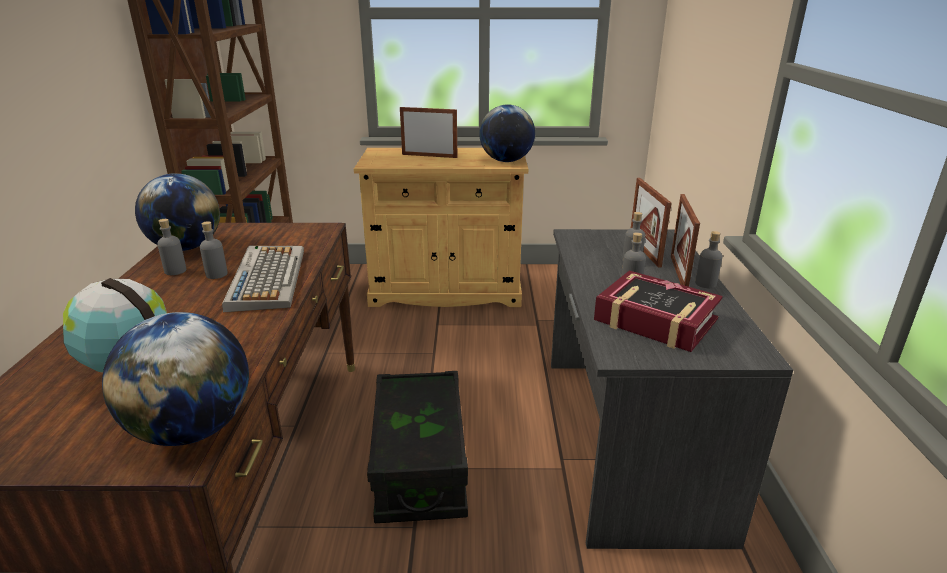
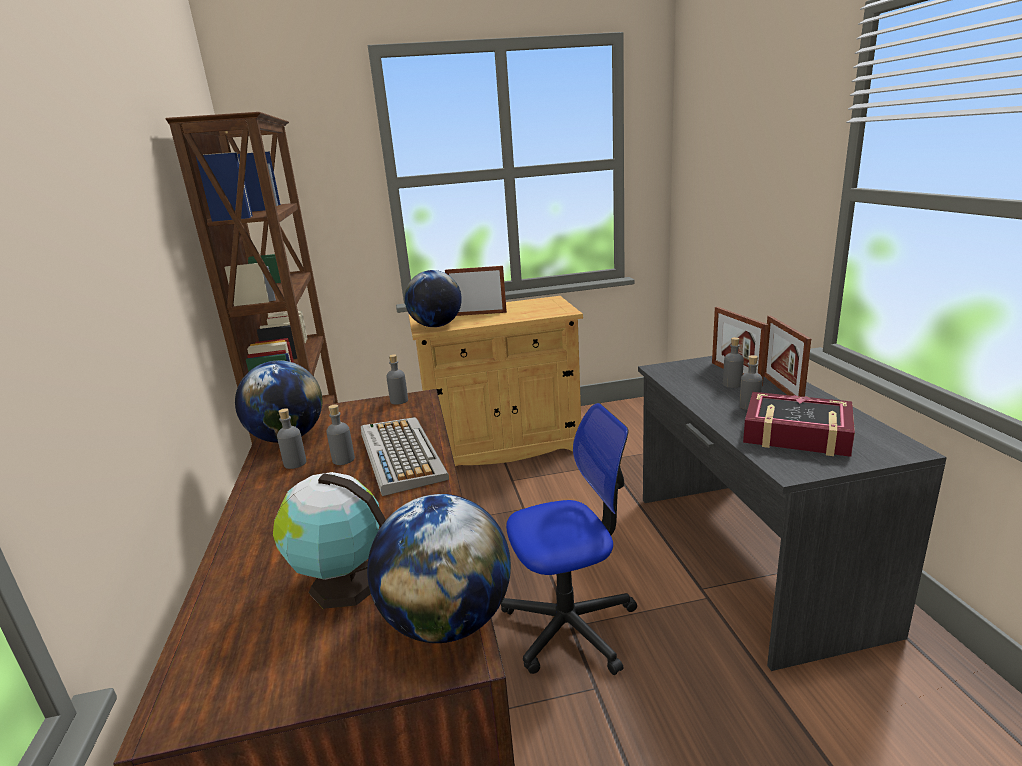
camera: 10 degrees left, 5 degrees down
black storage box [367,371,468,523] -> office chair [501,403,637,675]
globe [479,105,535,162] -> globe moved to [405,270,462,327]
grey bottle [695,231,722,288] -> grey bottle moved to [386,354,408,405]

